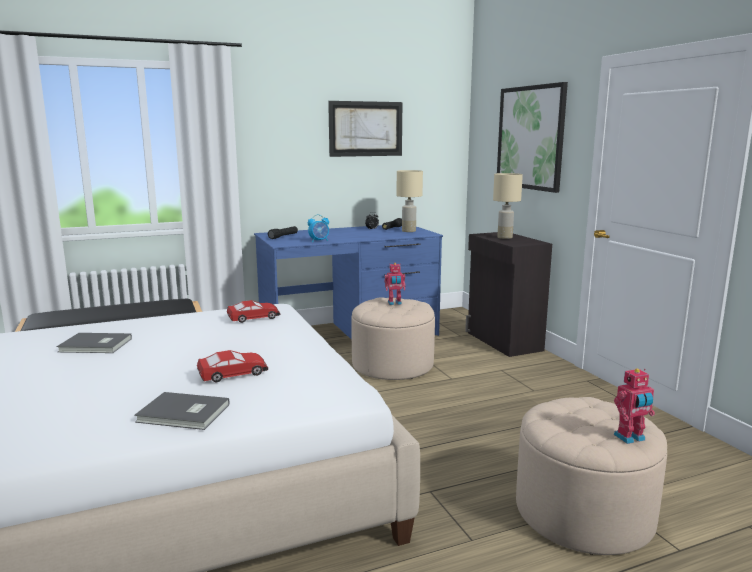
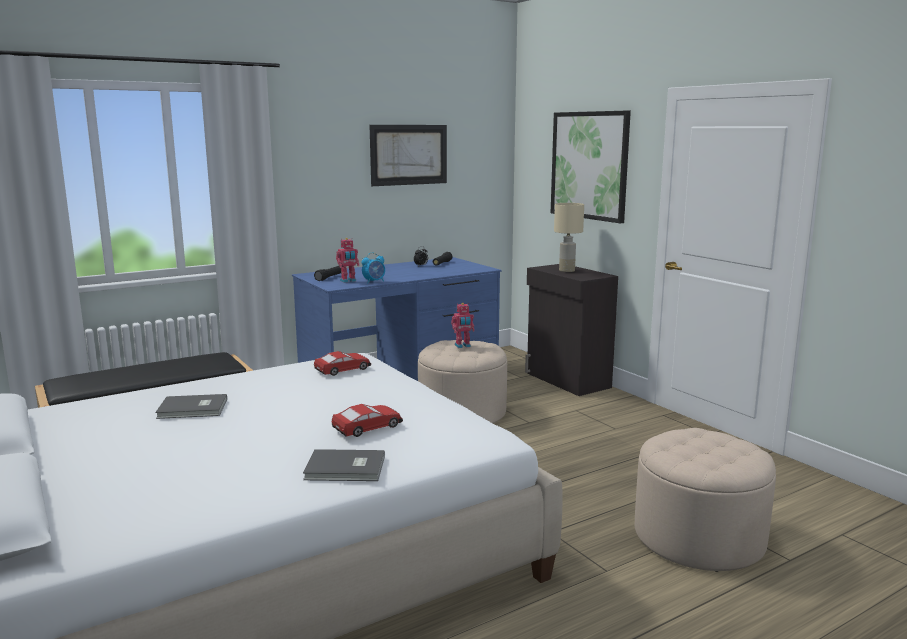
camera: 10 degrees left, 0 degrees up
beige table lamp [397,170,423,232] -> none
toy robot [613,368,655,444] -> toy robot moved to [336,238,359,283]

